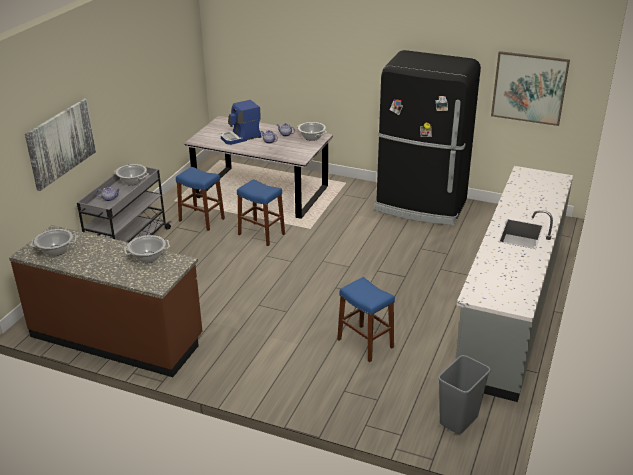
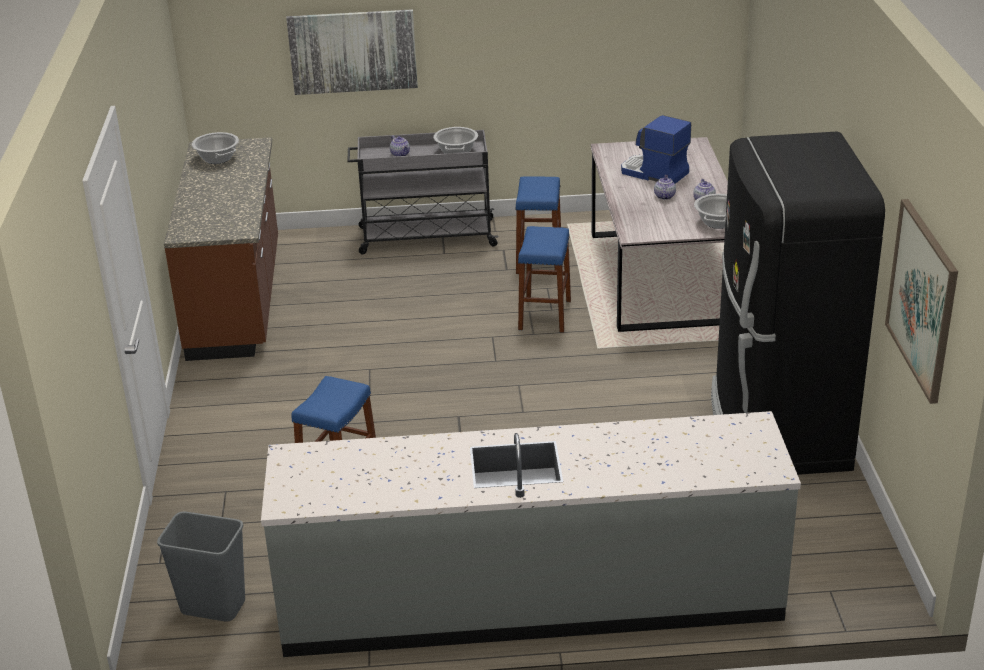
camera: 65 degrees right, 0 degrees up
cooking pot [124,235,170,263] -> none

